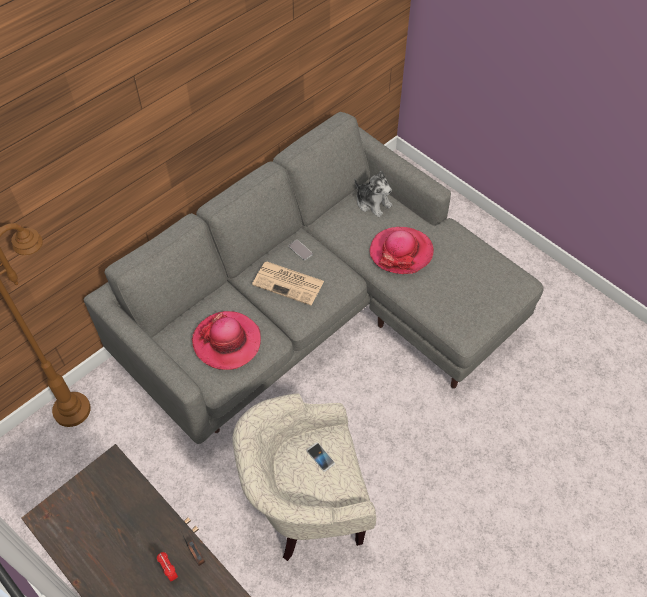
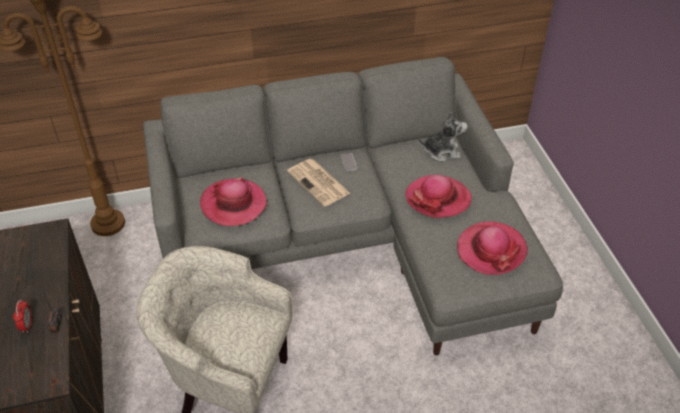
camera: 30 degrees right, 10 degrees down
phone [306,442,335,472] -> none
plush toy [355,170,392,217] -> plush toy turned 75 degrees counterclockwise [418,111,468,162]
none -> hat [457,221,528,275]

